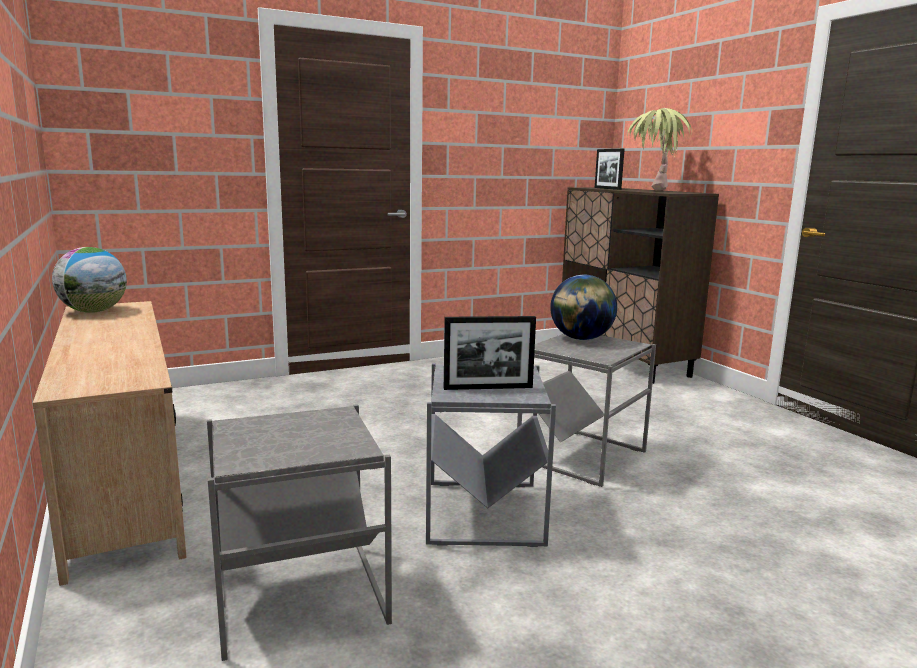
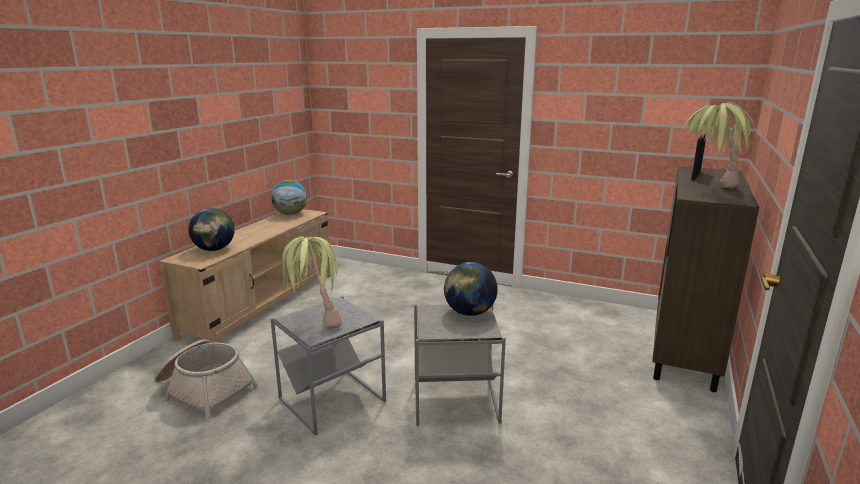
camera: 50 degrees right, 5 degrees up
grey side table [207,404,392,661] -> basket [155,339,259,420]
picture frame [444,316,536,390] -> potted plant [281,236,342,329]
none -> globe [188,208,235,251]

